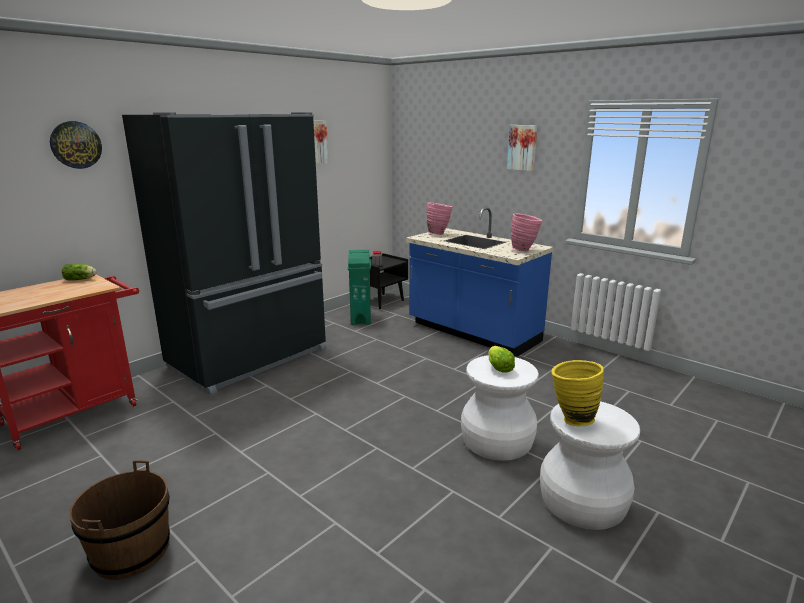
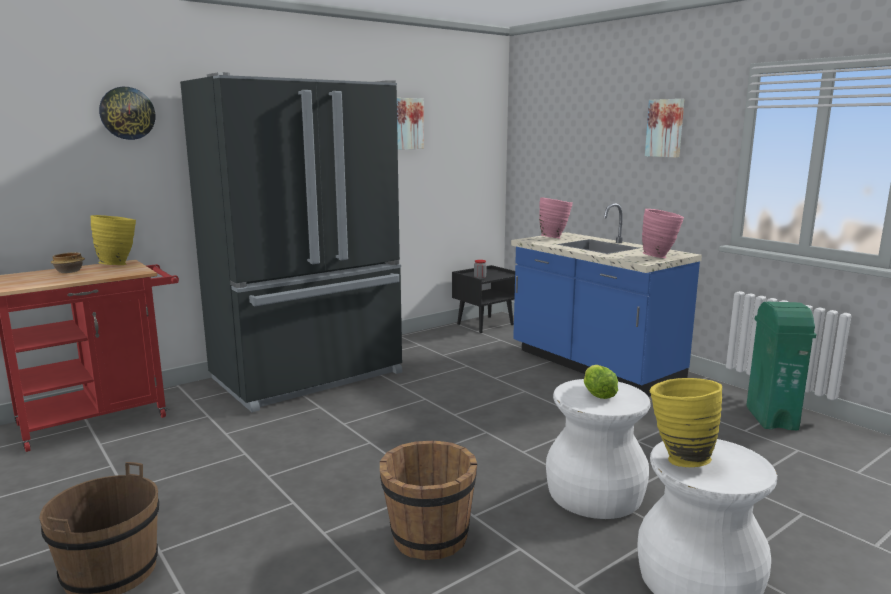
camera: 10 degrees right, 5 degrees down
lettuce [62,264,97,281] -> yellow vase [91,215,136,265]
green trash can [348,250,371,325] -> green trash can moved to [746,302,817,430]
none -> bowl [50,252,85,273]
none -> brown bucket [380,440,477,560]

